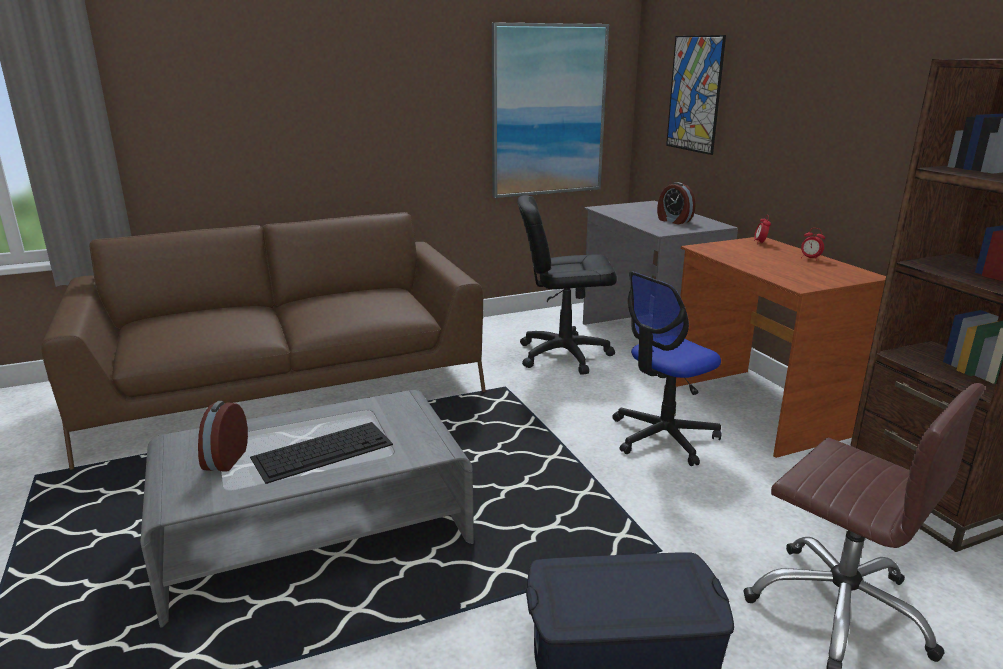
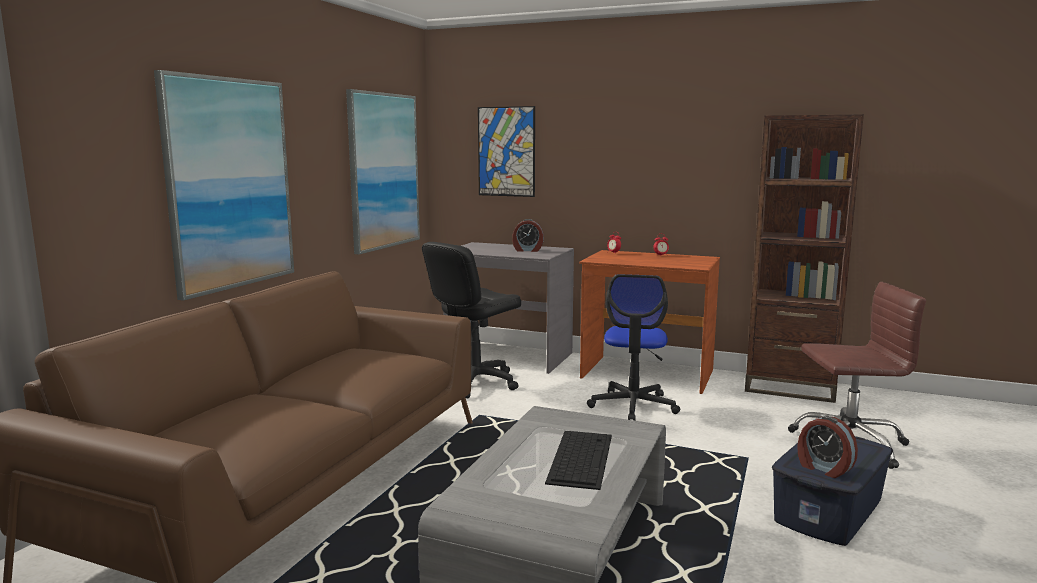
camera: 45 degrees left, 10 degrees down
alarm clock [198,401,248,472] -> alarm clock moved to [797,416,858,478]
none -> picture [154,70,294,301]

